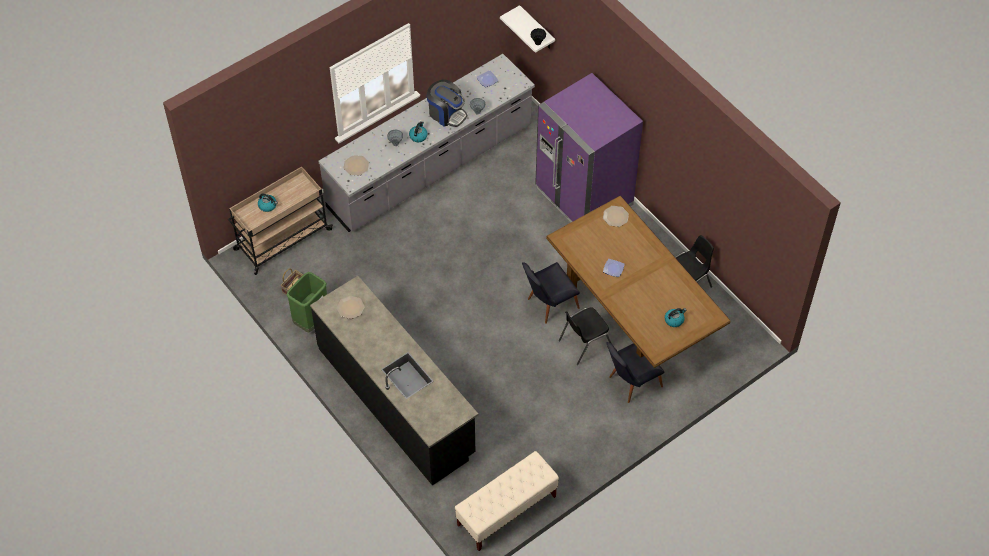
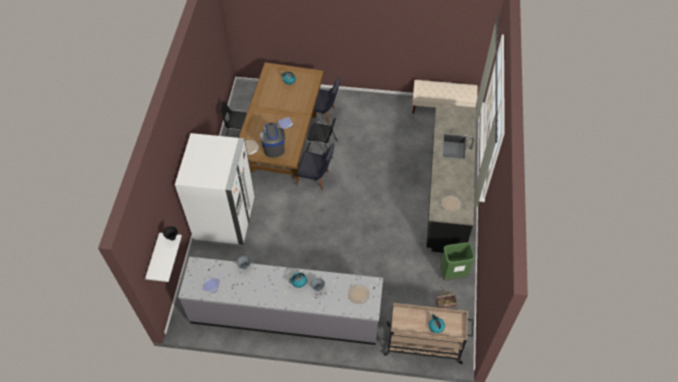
camera: 135 degrees left, 0 degrees up
coffee machine [427,79,468,127] -> coffee machine moved to [260,123,285,158]
purple fridge [535,73,643,222] -> white fridge [175,133,255,247]

